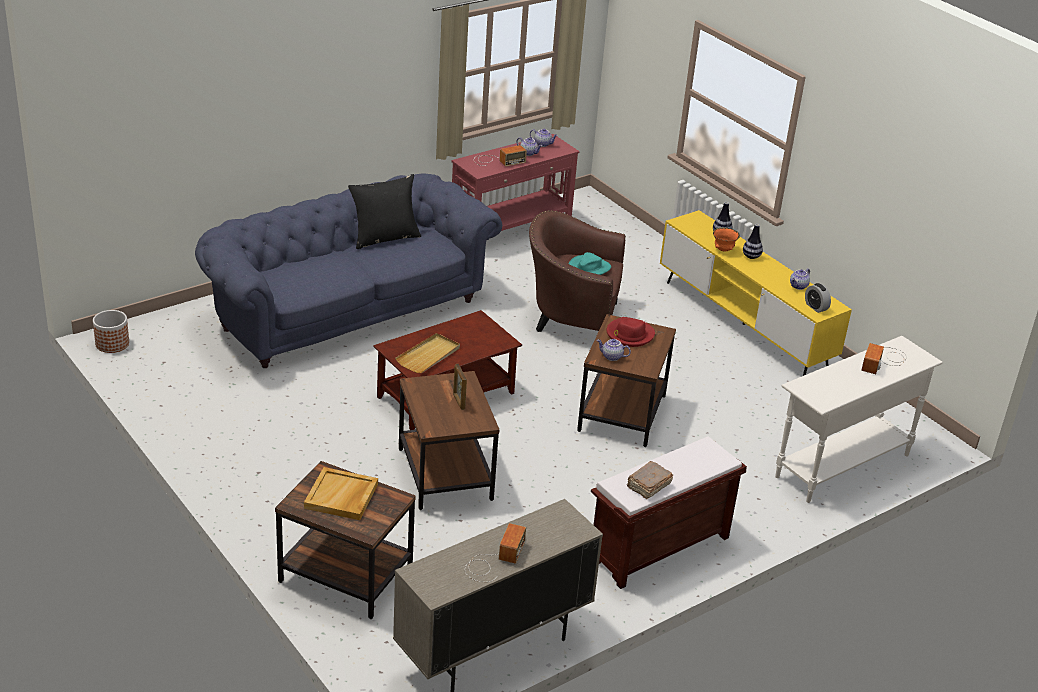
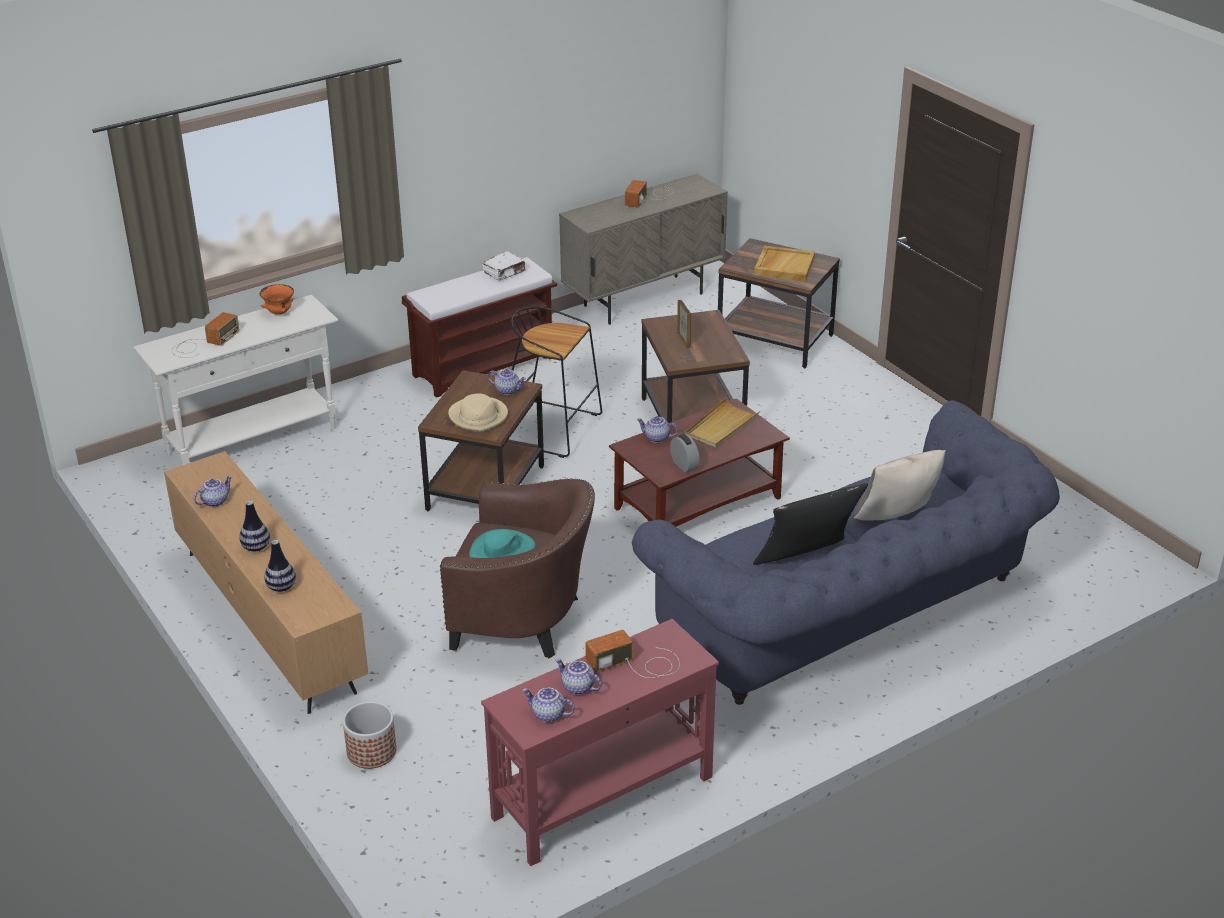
camera: 175 degrees left, 0 degrees up
planter [93,310,129,353] -> planter moved to [343,701,397,769]
red hat [606,317,655,347] -> beige hat [448,393,508,432]
brown book [627,461,673,499] -> white book [482,251,525,280]
yellow tv stand [660,210,852,376] -> brown tv stand [164,451,368,714]
orange bowl [713,227,740,252] -> orange bowl moved to [259,284,294,315]
alarm clock [805,283,831,313] -> alarm clock moved to [670,434,700,473]
none -> black stool [511,307,602,458]
none -> teapot [637,416,678,443]
none -> beige pillow [853,450,946,521]

